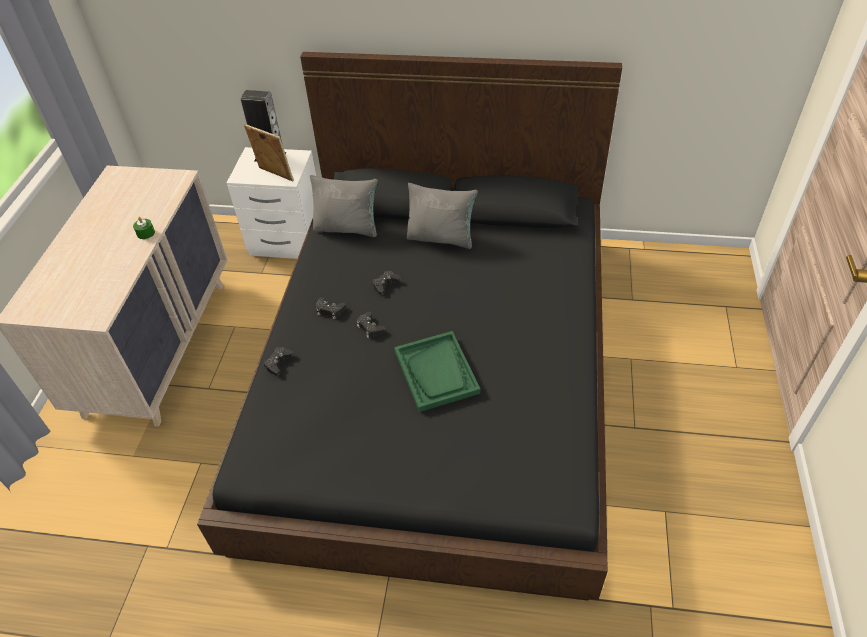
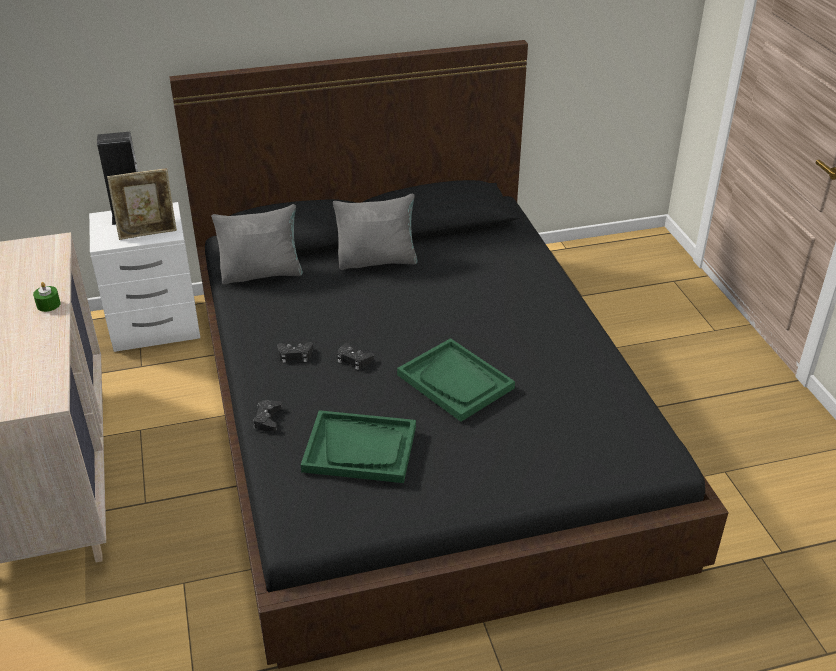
camera: 25 degrees left, 10 degrees down
picture frame [244,124,294,181] -> picture frame turned 150 degrees clockwise [107,168,177,240]
black game controller [372,271,401,295] -> none
none -> green tray [301,410,416,483]

